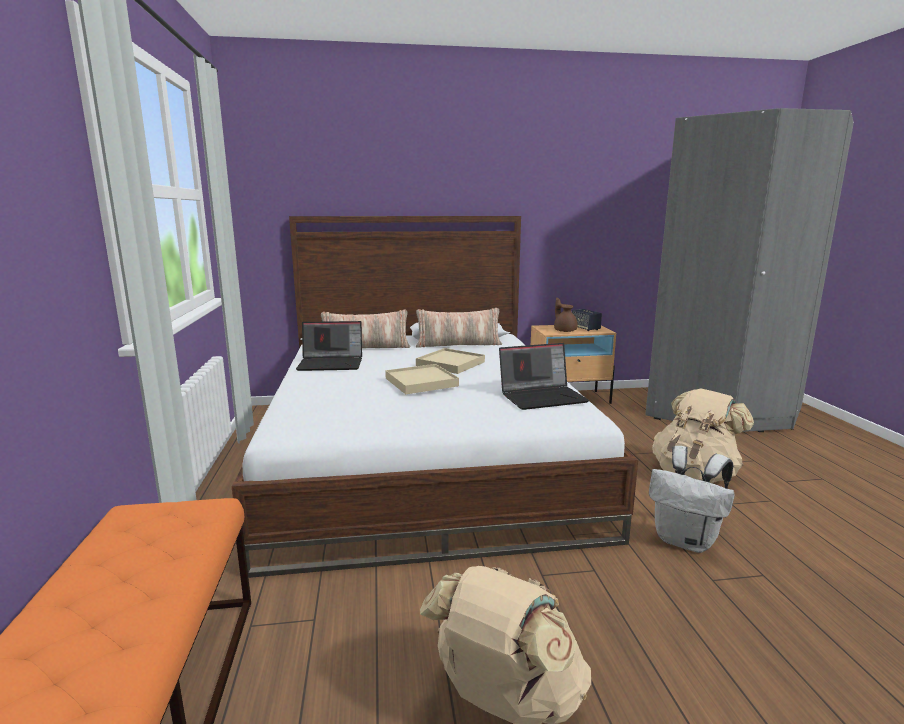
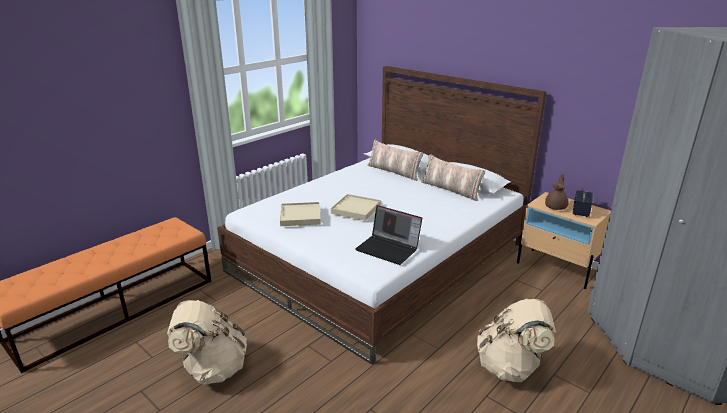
camera: 50 degrees right, 10 degrees up
laptop [296,321,362,371] -> none
beige tray [416,348,485,374] -> beige tray moved to [280,202,321,226]
white backpack [649,446,735,553] -> none

